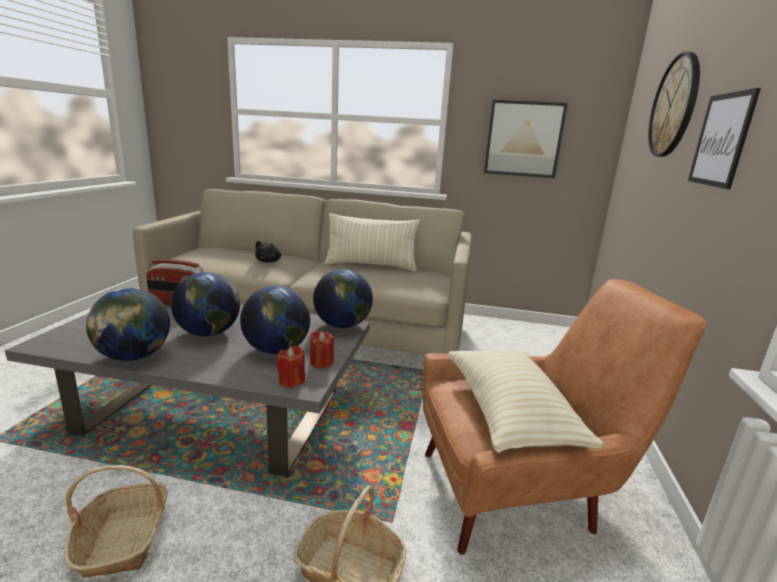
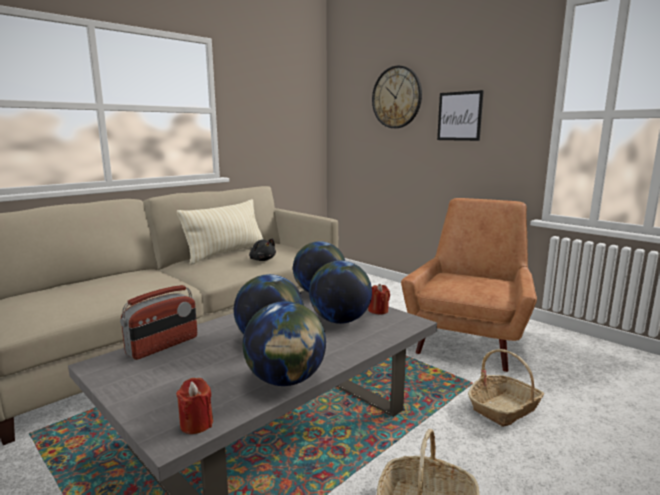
camera: 55 degrees left, 5 degrees down
black plush toy [255,241,281,262] -> black plush toy moved to [249,238,276,261]
red candle [276,346,305,388] -> red candle moved to [176,378,213,434]
beige pillow [448,349,604,453] -> none
picture [484,100,568,178] -> none

